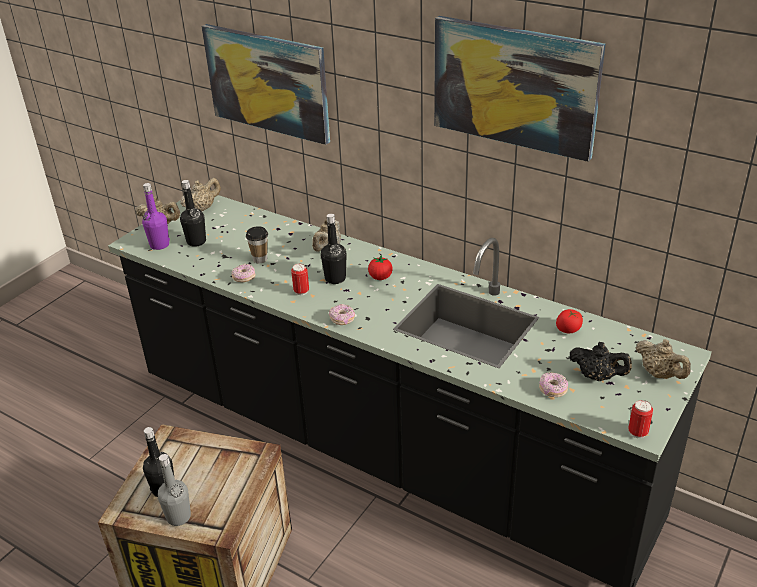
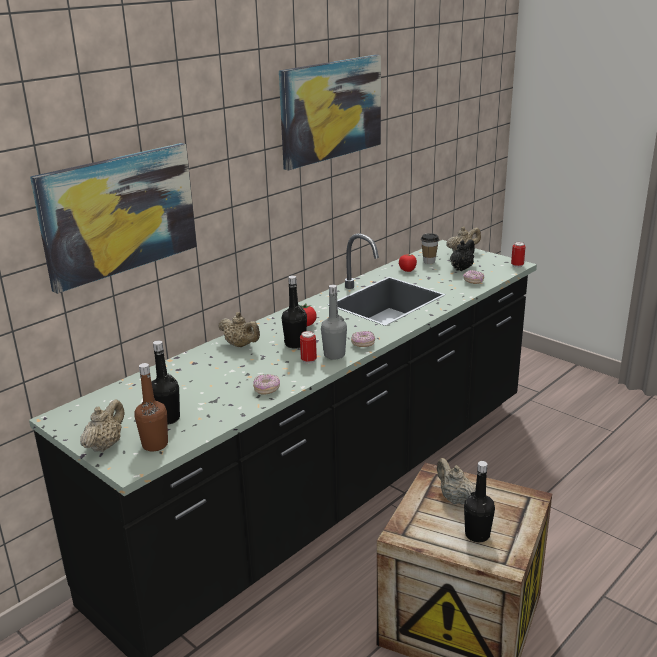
camera: 80 degrees left, 10 degrees down
purple bottle [142,183,170,250] -> brown bottle [134,363,168,451]
grey bottle [158,454,191,526] -> grey bottle moved to [321,284,347,360]
beige teapot [180,178,221,211] -> beige teapot moved to [437,458,476,505]
cup [246,226,268,263] -> cup moved to [421,233,439,264]

